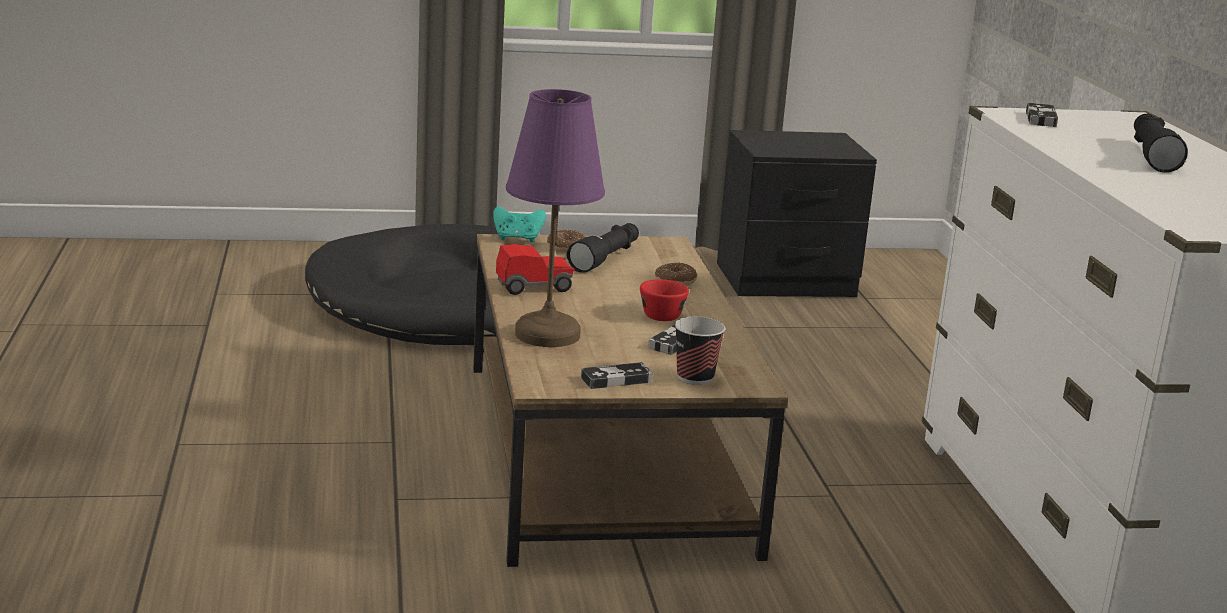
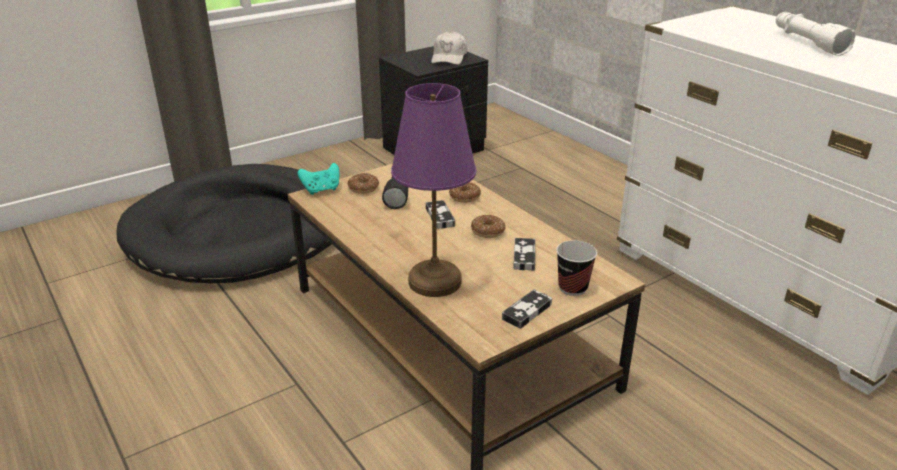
camera: 25 degrees left, 10 degrees up
toy car [496,244,575,295] -> none
red cup [640,279,689,321] -> donut [471,215,506,238]
game controller [1026,103,1058,127] -> game controller moved to [426,200,455,229]
black flashlight [1134,114,1188,173] -> white flashlight [776,12,856,56]
none -> white cap [431,31,467,65]

